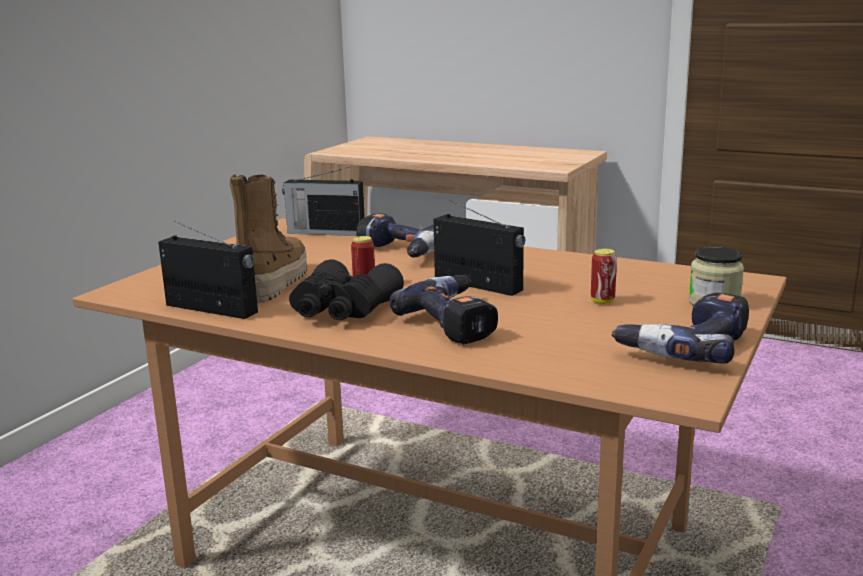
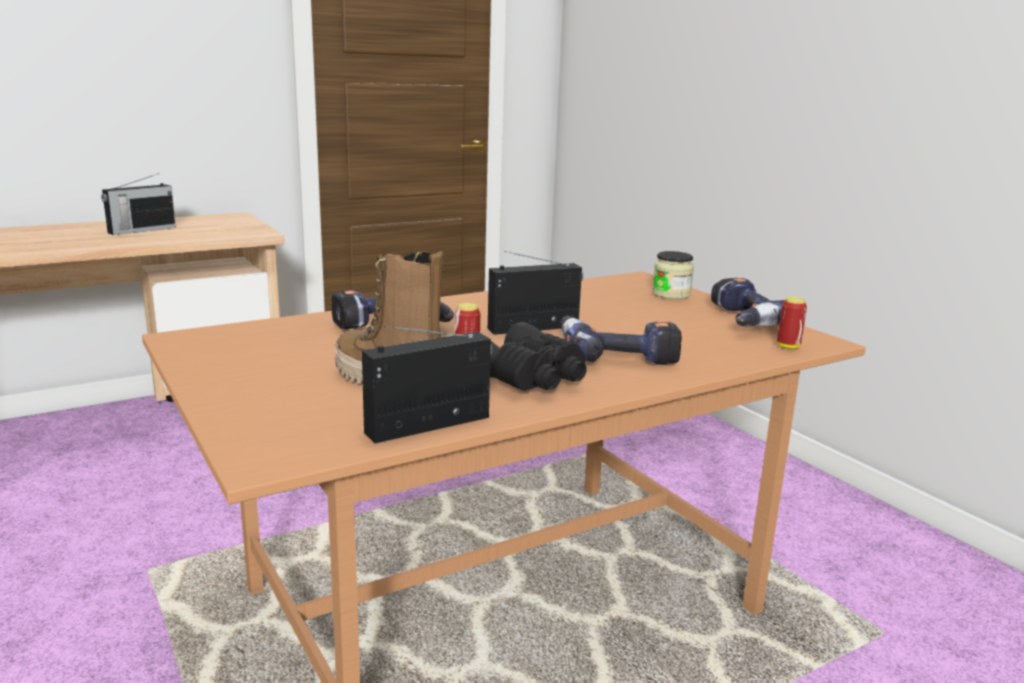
camera: 60 degrees left, 0 degrees up
radio [282,167,365,236] -> radio moved to [101,173,176,235]
can [591,249,617,304] -> can moved to [777,297,807,349]

